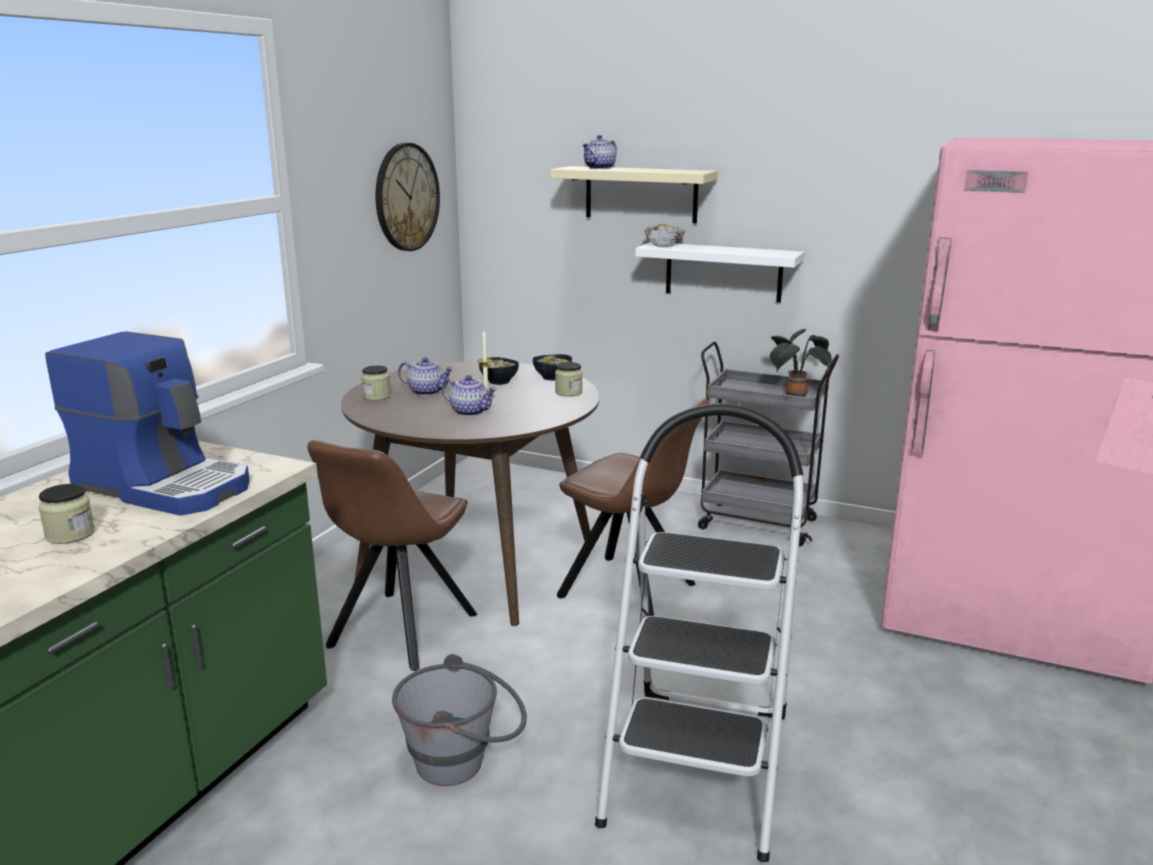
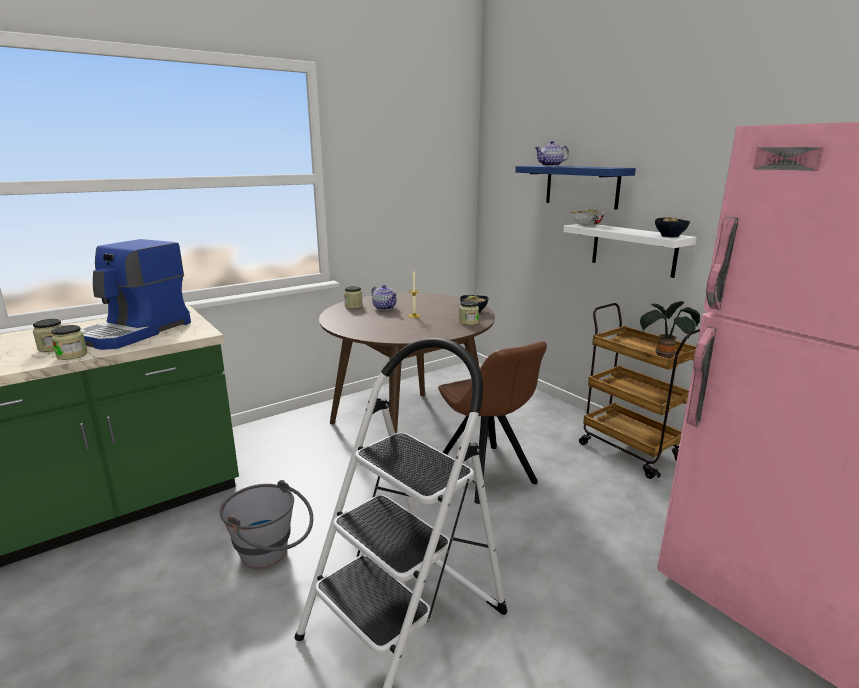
camera: 30 degrees right, 0 degrees up
coffee machine [45,331,250,516] -> coffee machine turned 60 degrees clockwise [80,239,191,350]
brown chair [307,440,477,671] -> none
wall clock [375,143,440,251] -> none
teapot [442,375,497,416] -> none
bowl [479,357,519,385] -> bowl moved to [655,217,690,237]
beige shelf [550,166,718,223] -> blue shelf [515,166,636,210]
grey cart [698,342,839,547] -> brown cart [579,303,700,479]
none -> jar [51,325,88,360]

